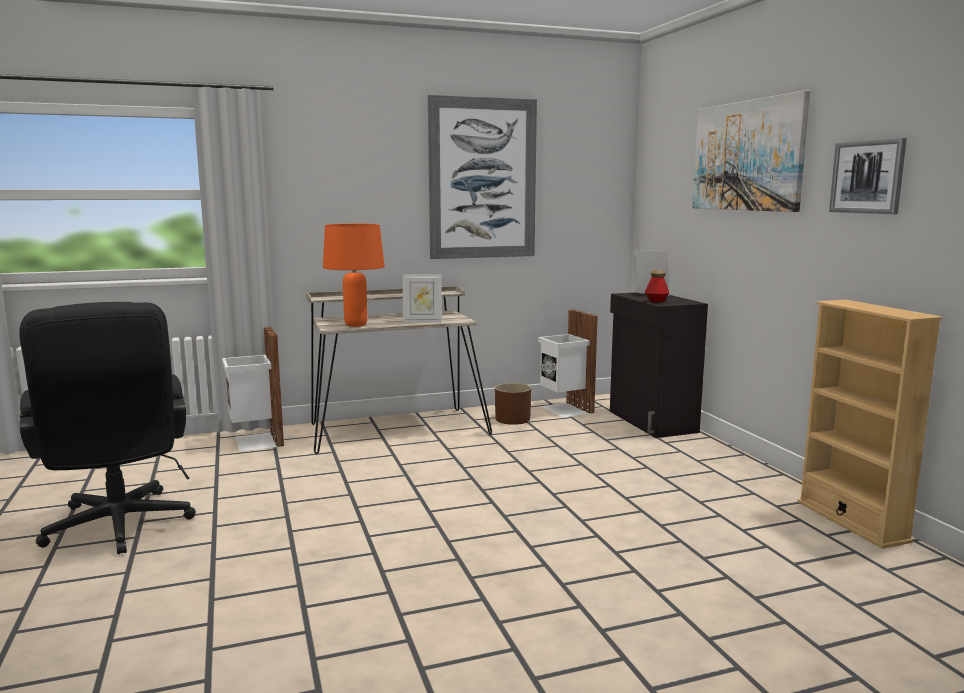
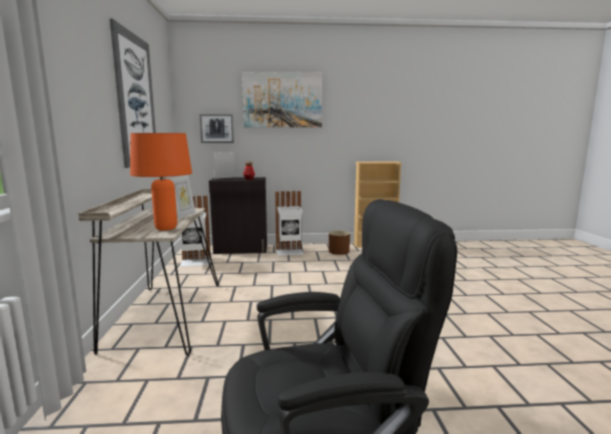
camera: 75 degrees left, 0 degrees up
white trash can [222,327,284,452] -> white trash can moved to [275,191,303,256]
brown planter [495,383,531,425] -> brown planter moved to [329,231,350,255]
picture [829,138,907,214] -> picture moved to [199,114,234,143]

